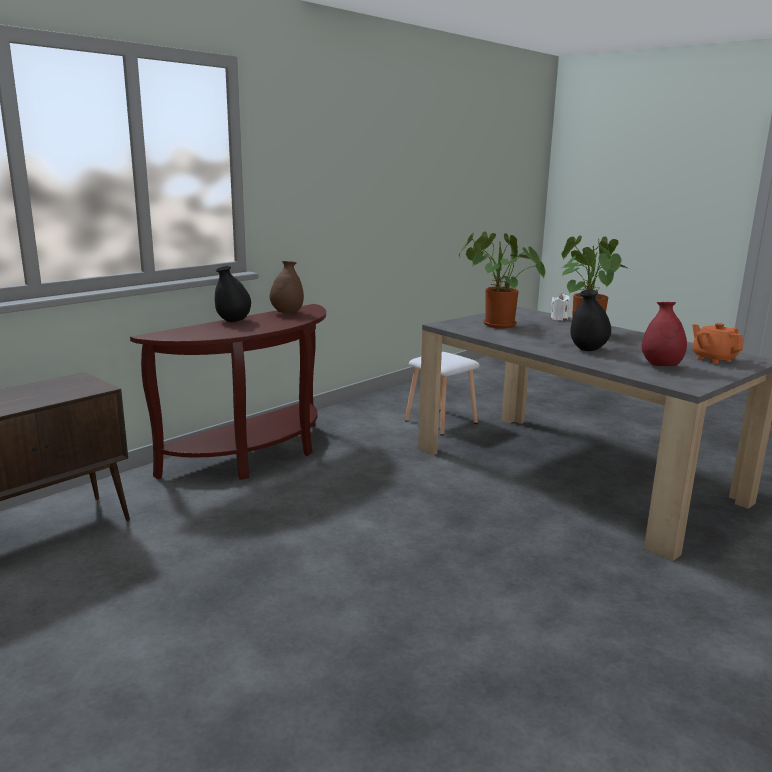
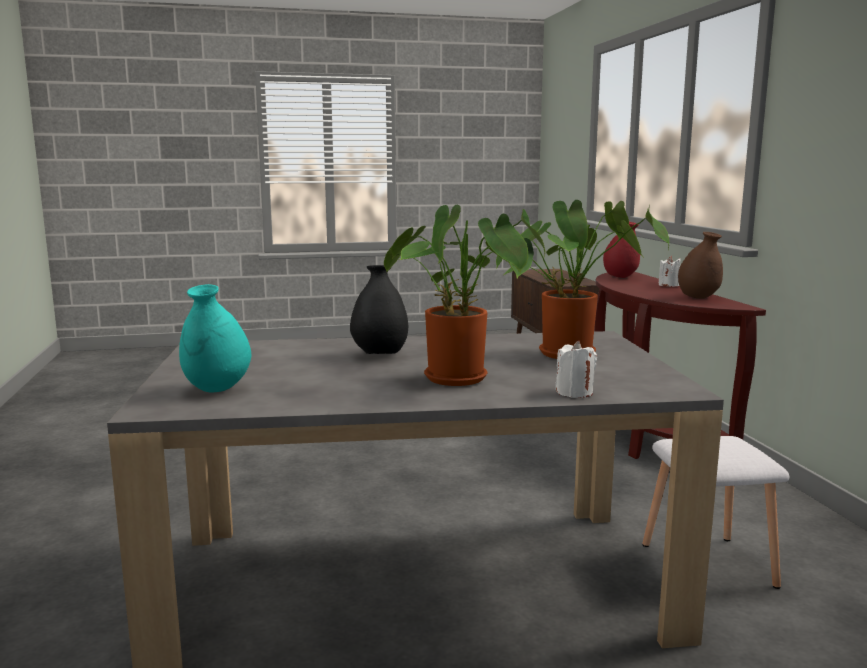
camera: 125 degrees right, 5 degrees down
black vase [215,266,251,322] -> white candle [658,256,681,287]
red vase [642,302,687,366] -> red vase moved to [603,222,640,278]
orange teapot [692,323,743,364] -> turquoise vase [179,284,251,393]

